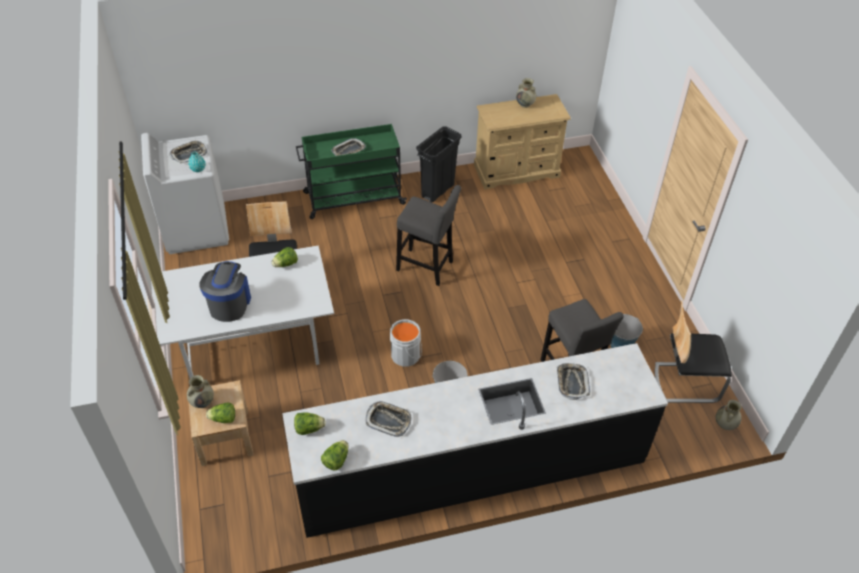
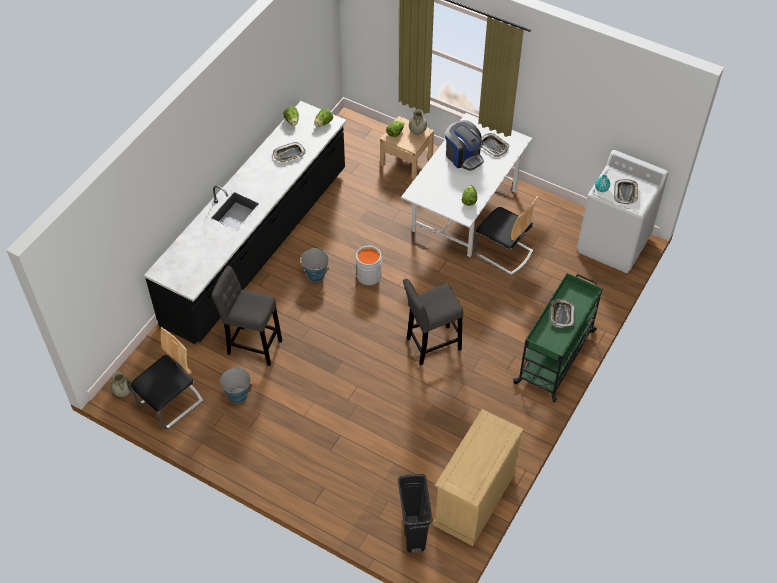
camera: 135 degrees right, 5 degrees up
black trash can [416,126,462,203] -> black trash can moved to [398,474,433,553]
beige vase [516,78,536,108] -> none
tray [557,363,590,400] -> tray moved to [481,133,510,157]

